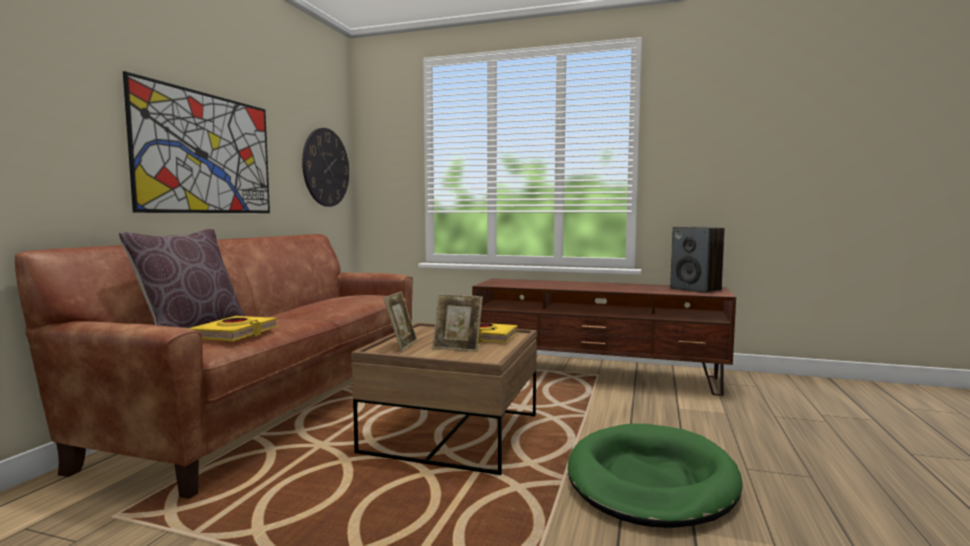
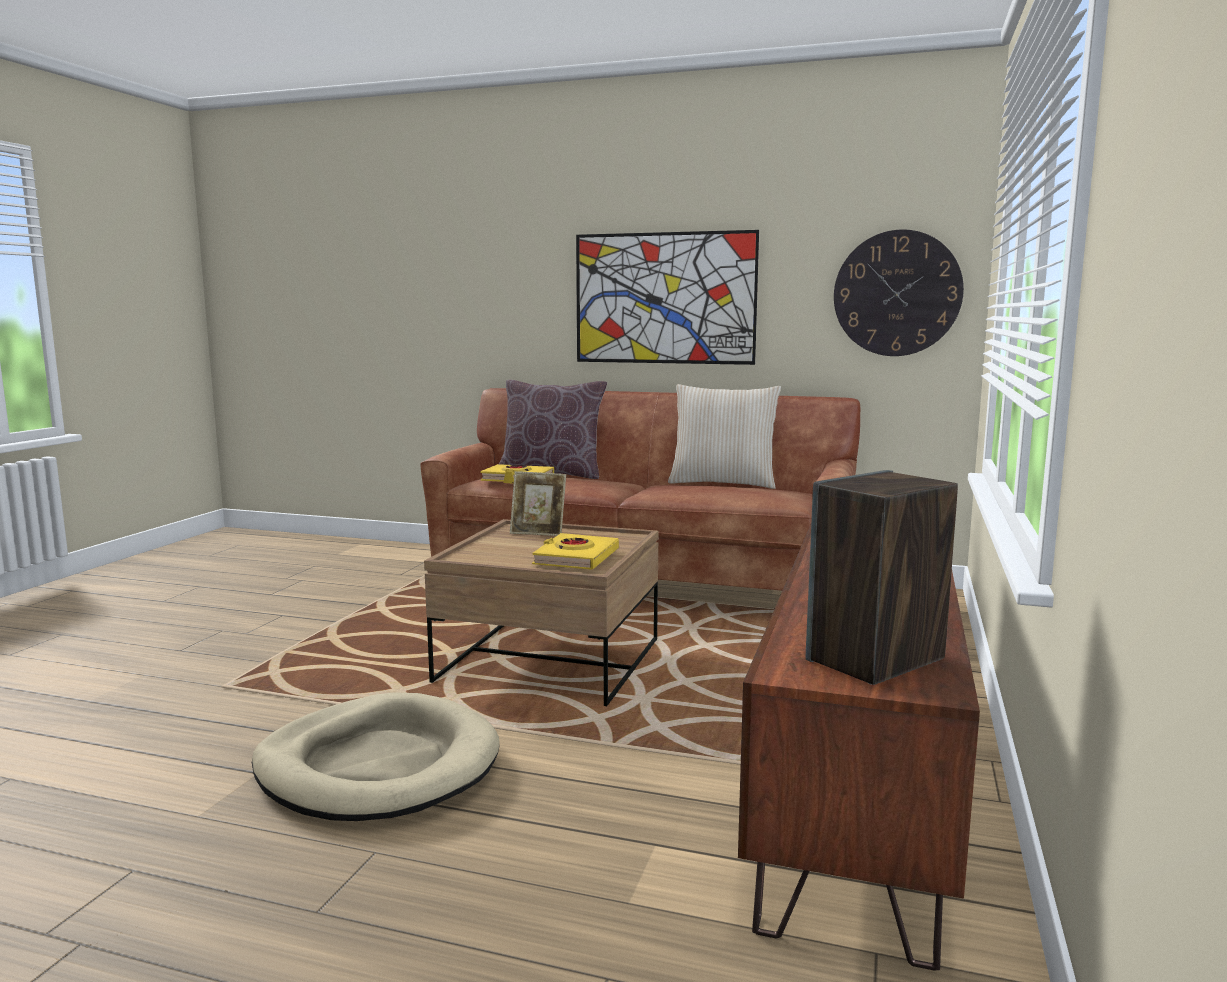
camera: 90 degrees right, 5 degrees up
picture frame [432,294,483,352] -> none
green dog bed [568,424,743,528] -> beige dog bed [252,692,500,821]
none -> beige pillow [668,384,781,489]

